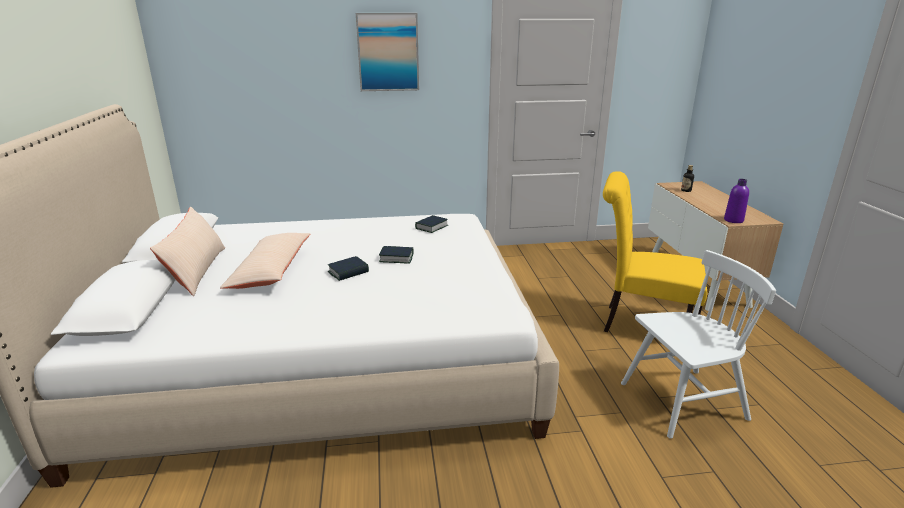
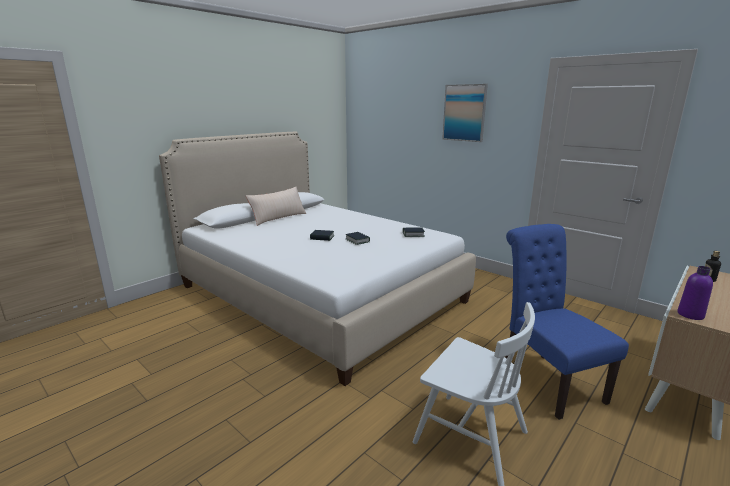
camera: 50 degrees right, 5 degrees down
beige pillow [220,233,310,289] -> none
yellow chair [603,171,707,332] -> blue chair [505,224,629,420]

